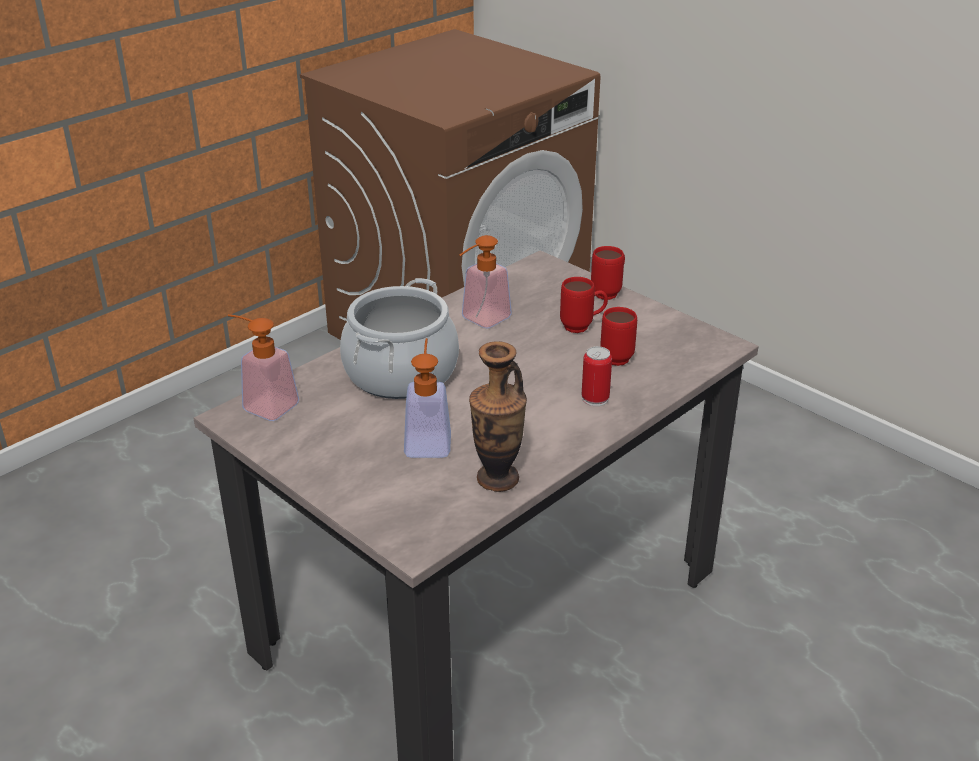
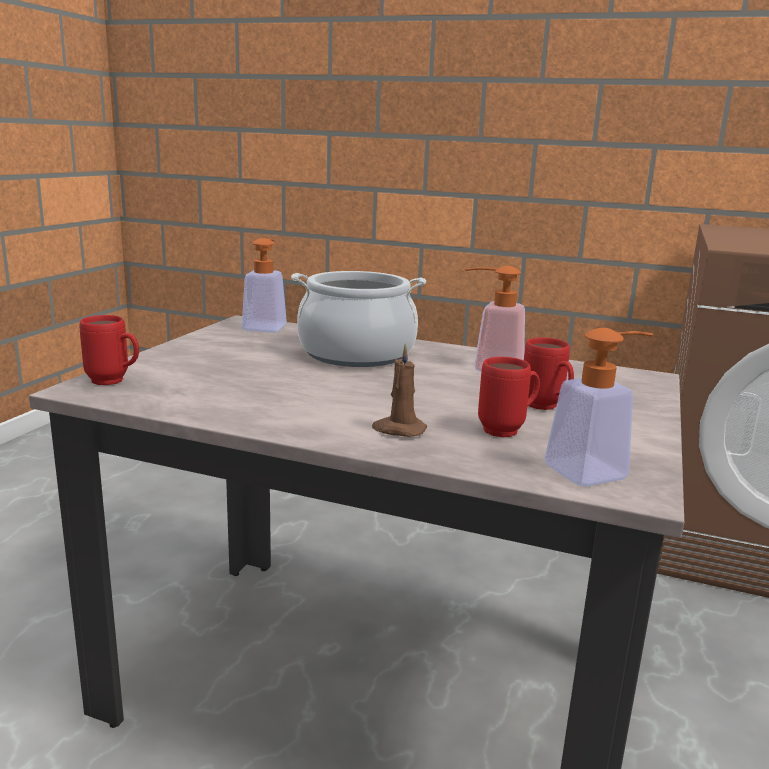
camera: 65 degrees right, 15 degrees down
soap dispenser [404,338,451,458] -> soap dispenser moved to [545,328,653,487]
vase [469,341,527,492] -> none
can [582,346,612,406] -> brown candle [372,343,427,437]
red mug [591,246,625,300] -> red mug moved to [80,315,139,385]

